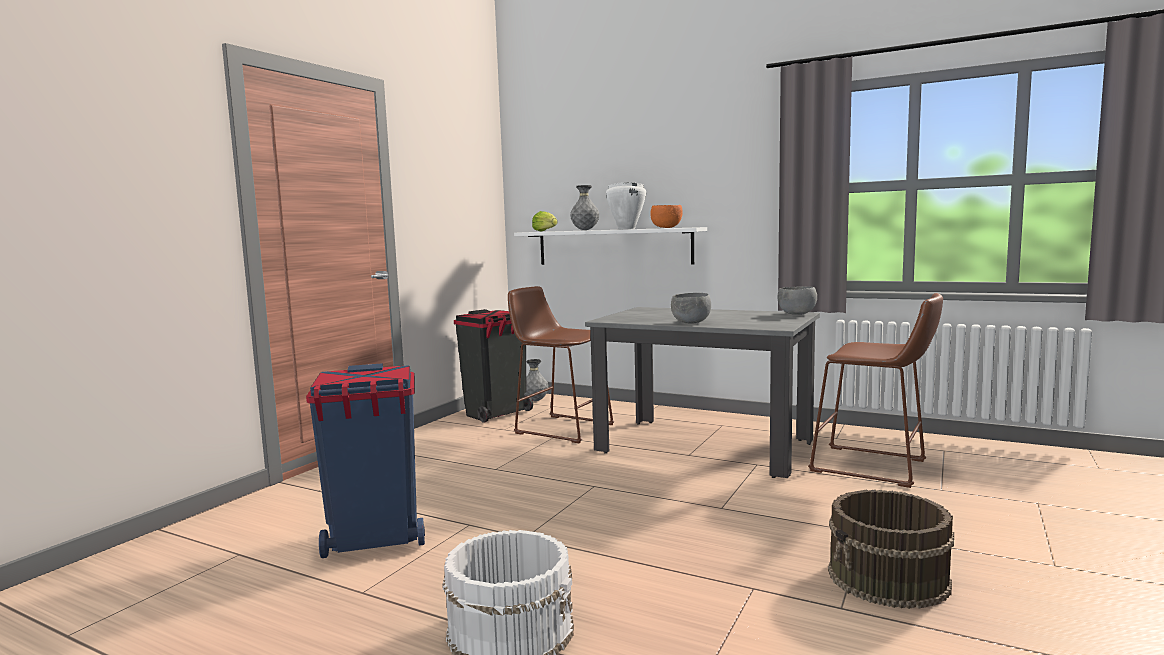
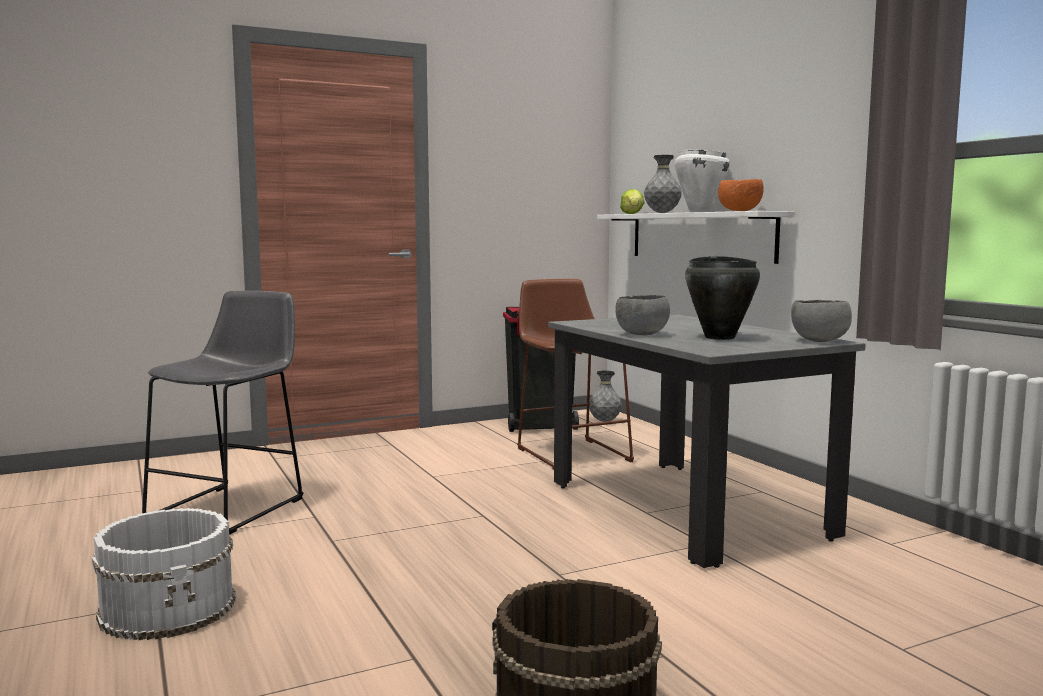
camera: 35 degrees right, 0 degrees up
blue trash can [306,363,425,558] -> grey stool [142,291,304,535]
brown stool [808,293,943,488] -> none
none -> black cooking pot [685,256,760,340]

